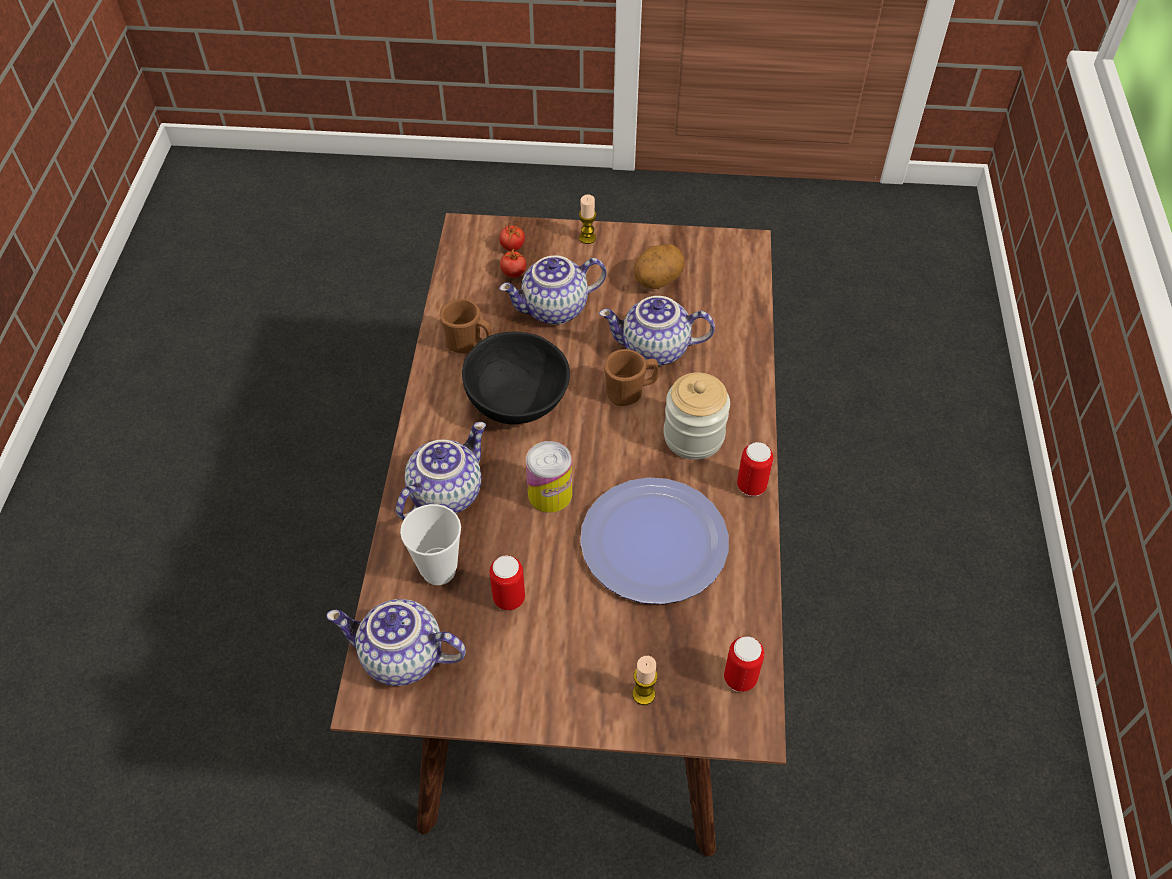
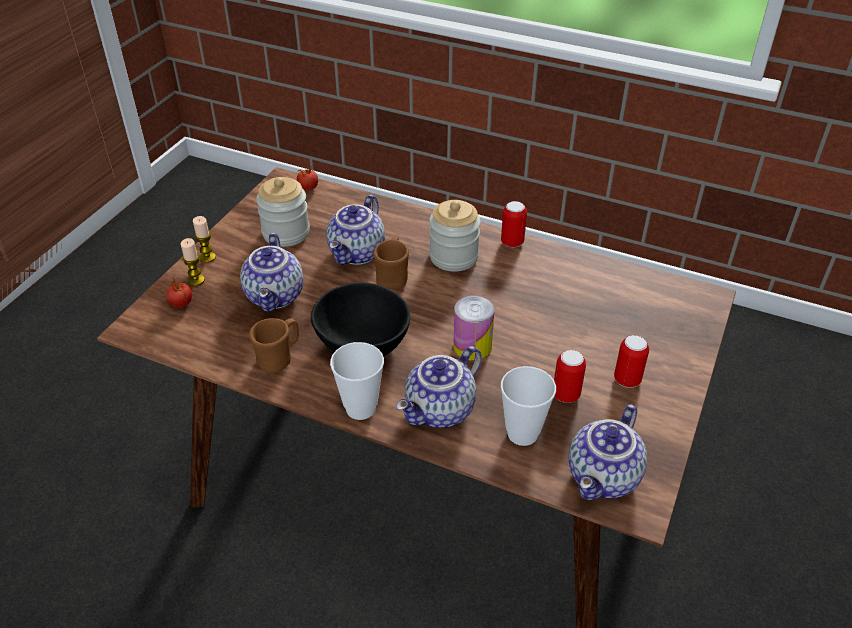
camera: 70 degrees left, 10 degrees down
teapot [395,422,486,520] -> teapot turned 105 degrees counterclockwise [396,346,482,428]
tomato [500,249,526,278] -> tomato moved to [297,165,318,191]
plate [580,477,729,604] -> none
candle [632,656,658,705] -> candle moved to [181,238,205,286]
potato [634,244,685,289] -> jar [256,177,310,247]
can [724,636,764,692] -> can moved to [614,335,649,388]
none -> cup [330,342,384,420]

